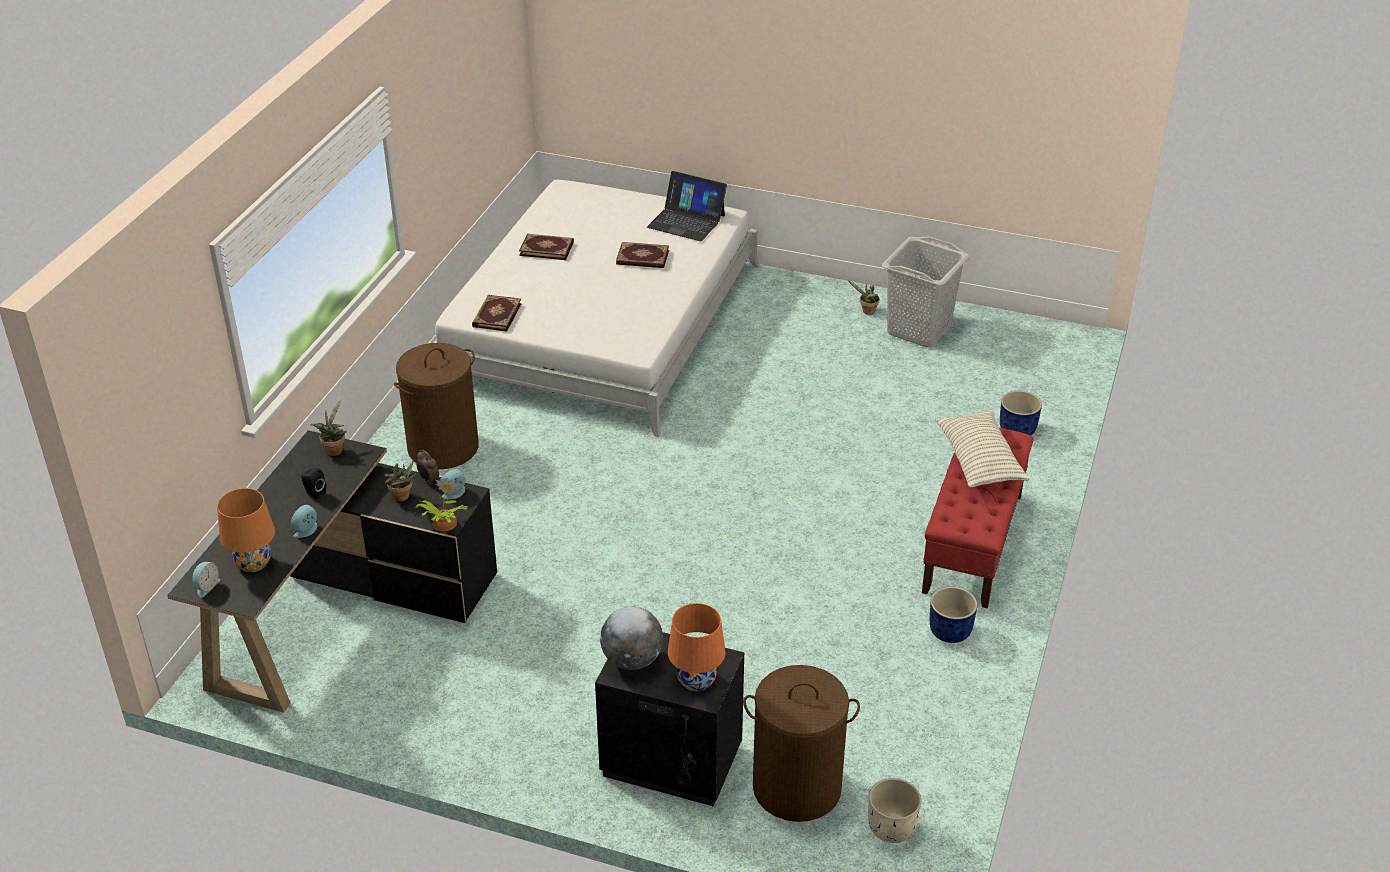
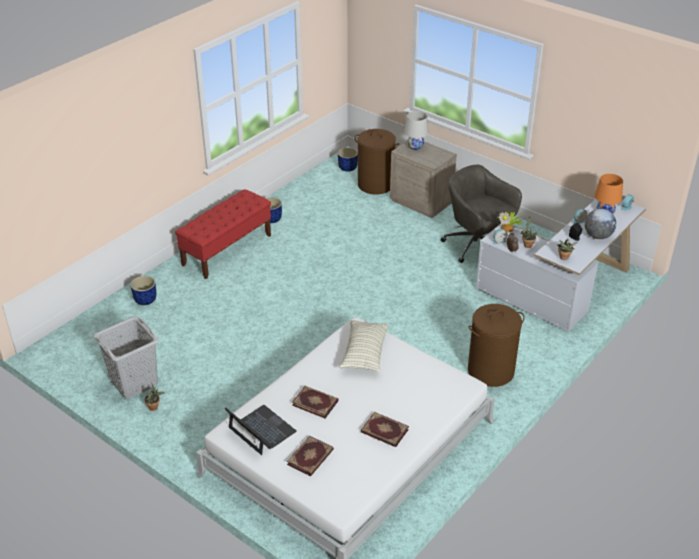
camera: 160 degrees left, 0 degrees up
black desk [167,430,497,713] -> white desk [476,199,646,332]
book [472,295,522,332] -> book moved to [287,436,334,476]
black nightstand [595,632,744,806] -> beige nightstand [390,141,457,218]
globe [600,607,663,670] -> globe moved to [585,209,616,239]
orange table lamp [668,603,726,691] -> white table lamp [404,111,428,150]
beige planter [868,778,921,843] -> blue planter [338,148,358,172]
pillow [935,410,1030,487] -> pillow moved to [340,320,389,372]
none -> grey office chair [441,165,522,263]

